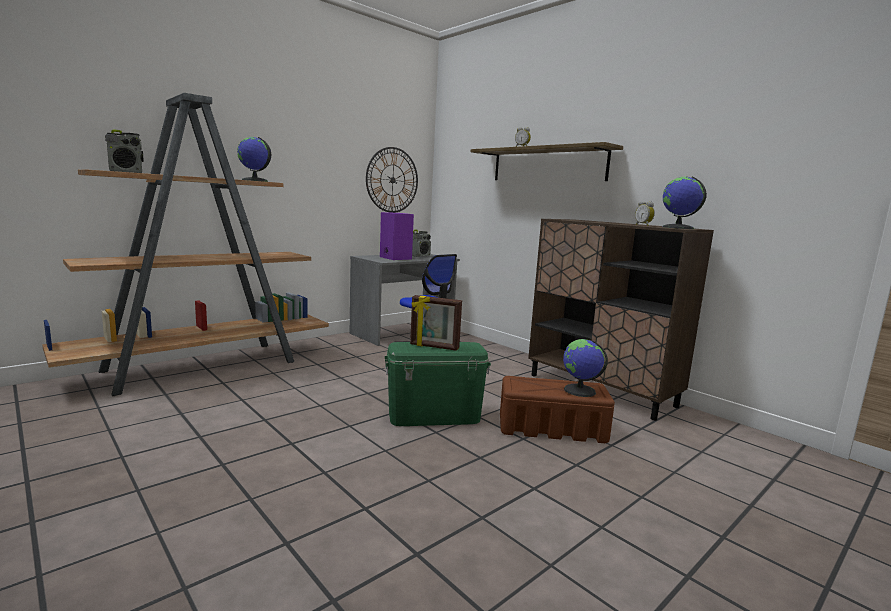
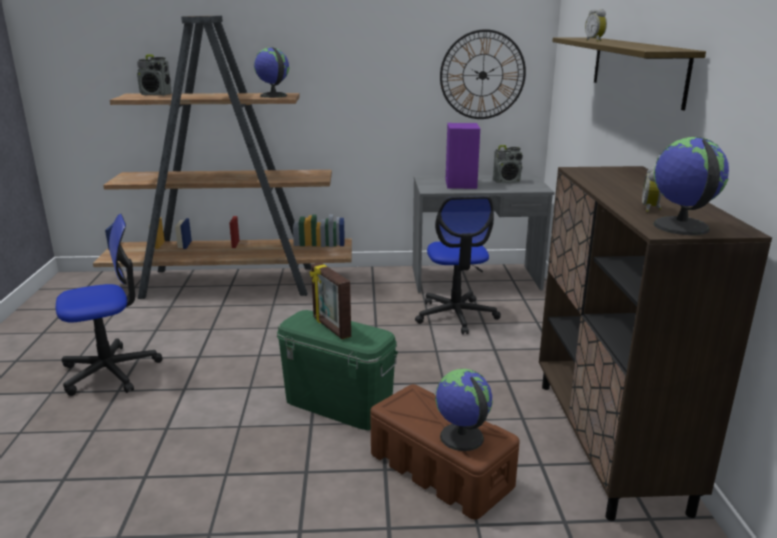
camera: 40 degrees right, 10 degrees up
none -> office chair [56,214,162,396]

